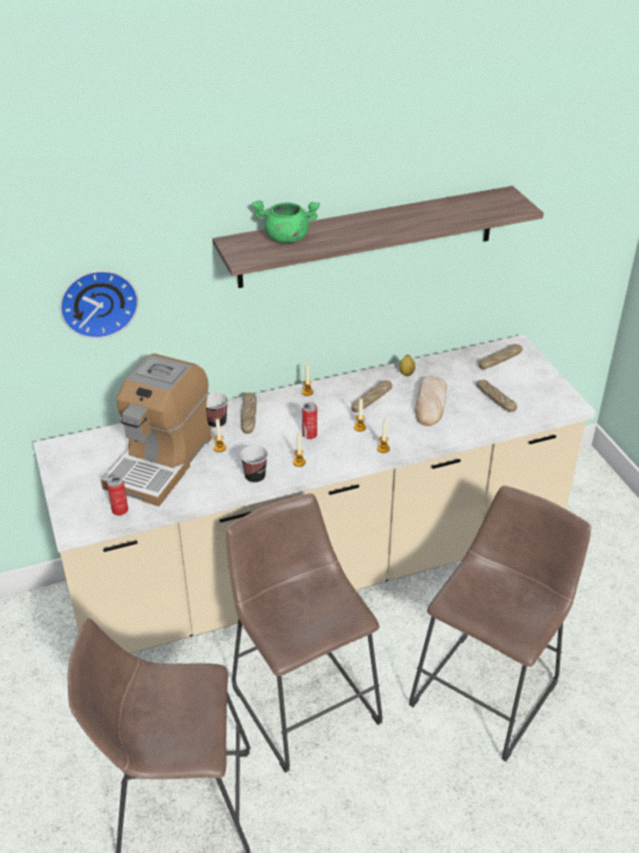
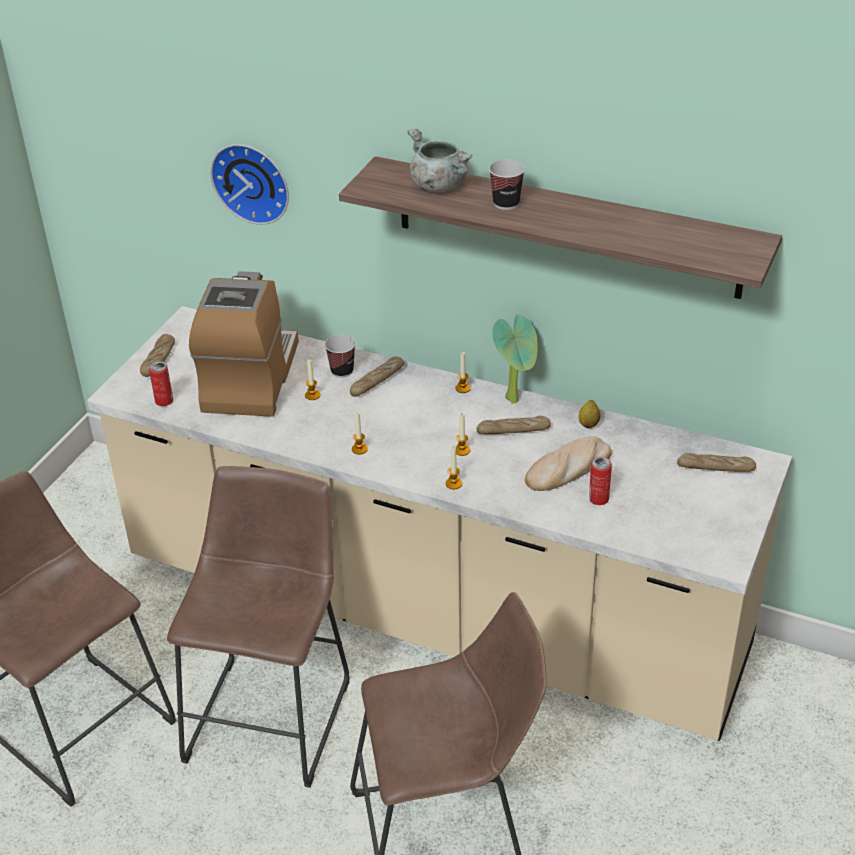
camera: 45 degrees right, 0 degrees up
coffee machine [101,353,212,506] -> coffee machine turned 120 degrees clockwise [189,271,299,417]
cup [240,445,268,484] -> cup moved to [489,159,525,210]
green cooking pot [252,201,320,243] -> grey cooking pot [408,129,472,192]
can [302,402,317,439] -> can moved to [589,457,612,505]
bread [476,380,517,412] -> bread moved to [140,334,175,377]
none -> potted plant [492,314,537,404]

